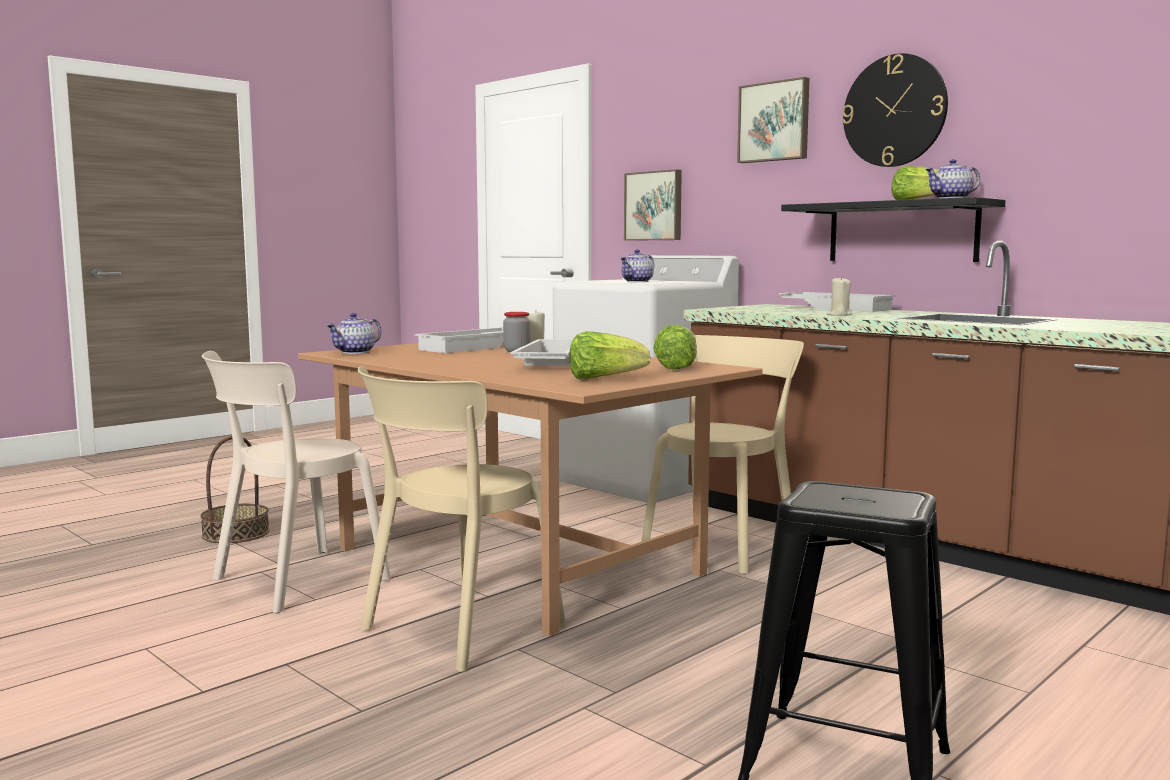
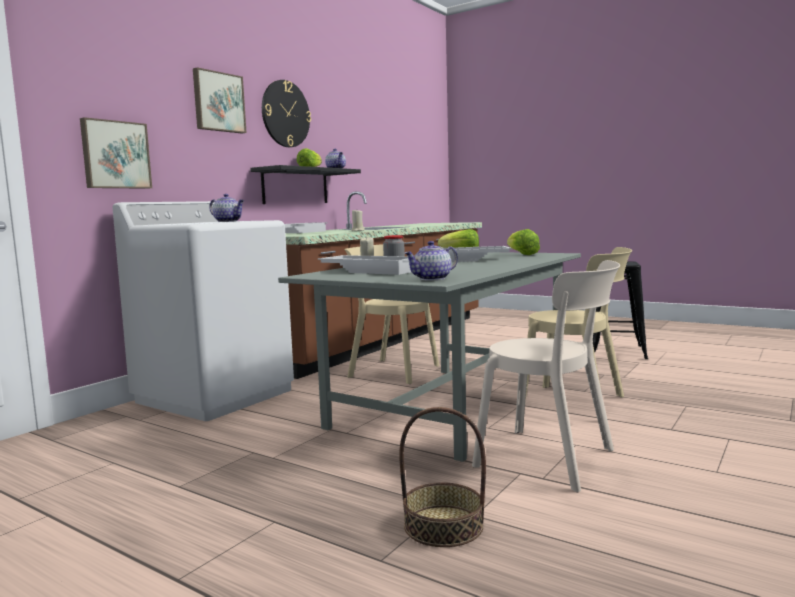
camera: 100 degrees left, 0 degrees up
brown dining table [298,342,763,636] -> grey dining table [278,252,581,462]
teapot [326,313,382,354] -> teapot turned 120 degrees clockwise [404,241,458,281]

